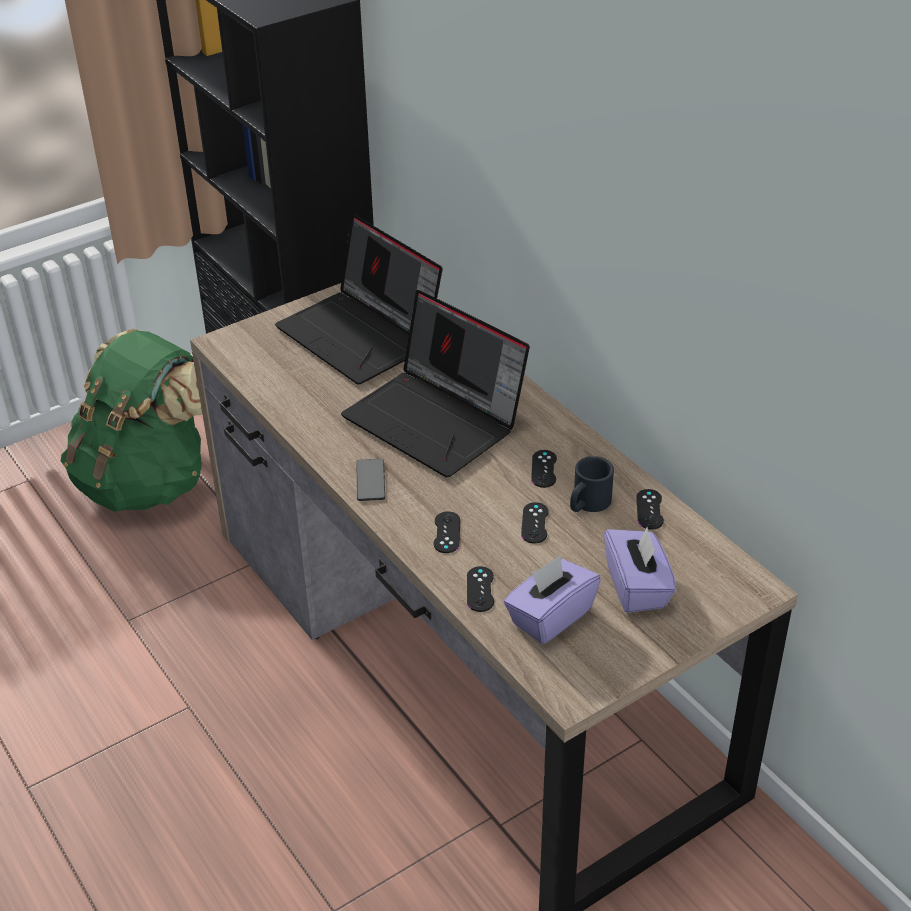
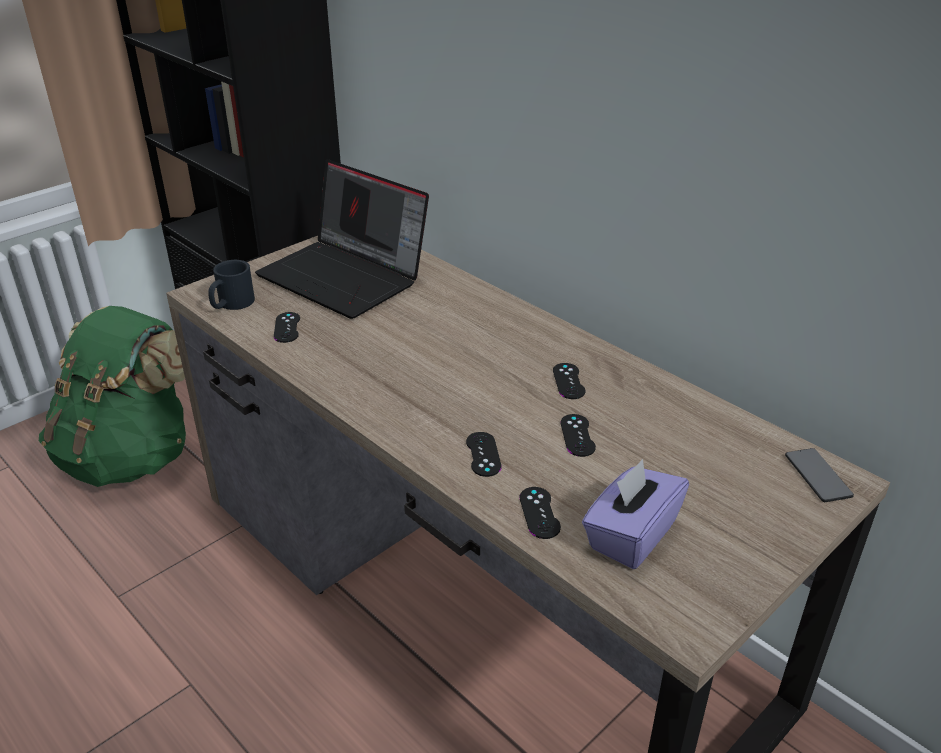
camera: 10 degrees left, 5 degrees down
laptop [341,290,530,478] -> none
phone [356,459,385,501] -> phone moved to [785,448,854,502]
black mug [570,456,614,512] -> black mug moved to [208,260,255,310]
purple tissue box [604,526,676,613] -> none
black game controller [636,489,664,530] -> black game controller moved to [274,312,300,343]

